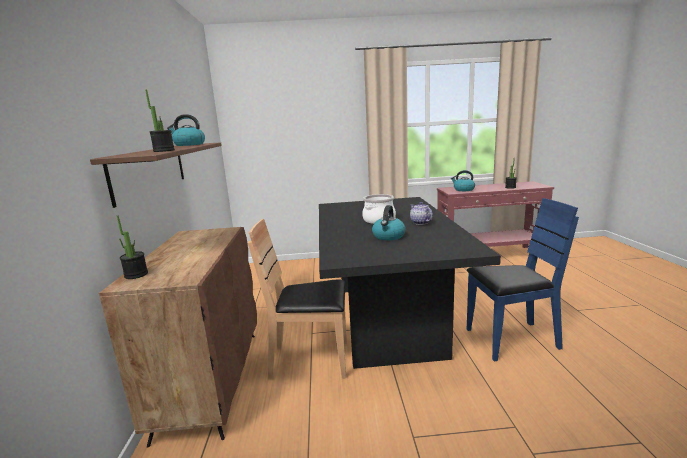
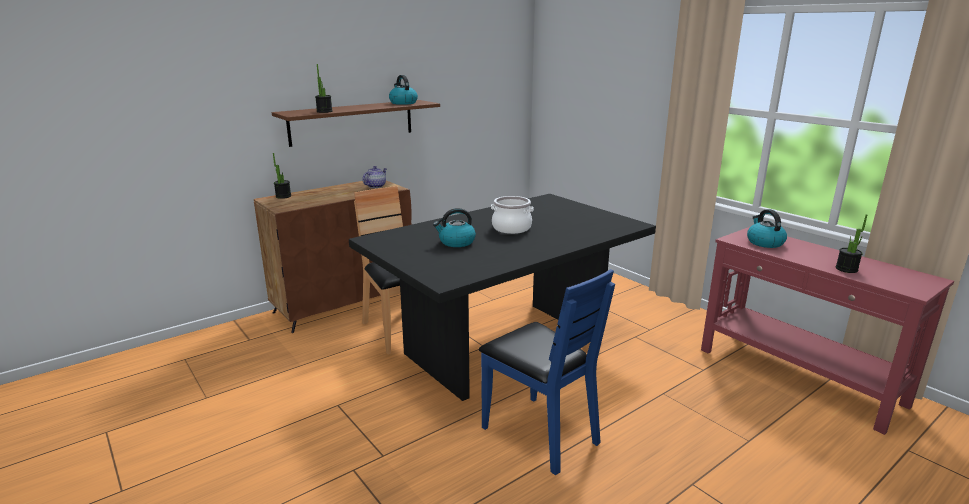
camera: 55 degrees right, 5 degrees up
teapot [410,202,433,225] -> teapot moved to [362,166,387,188]

